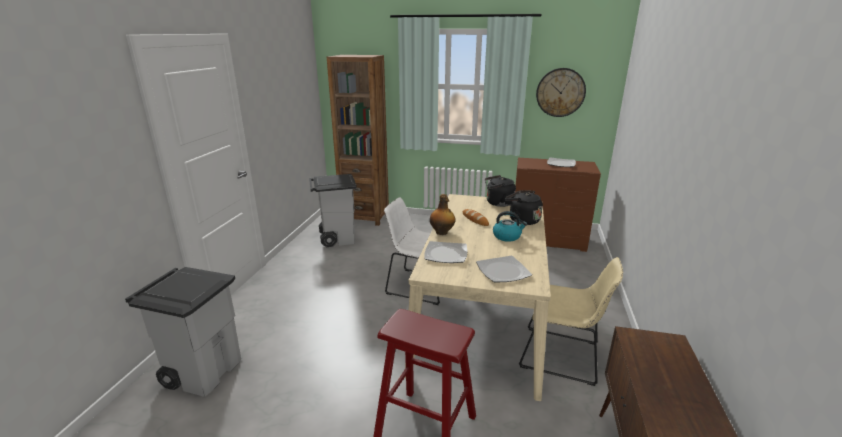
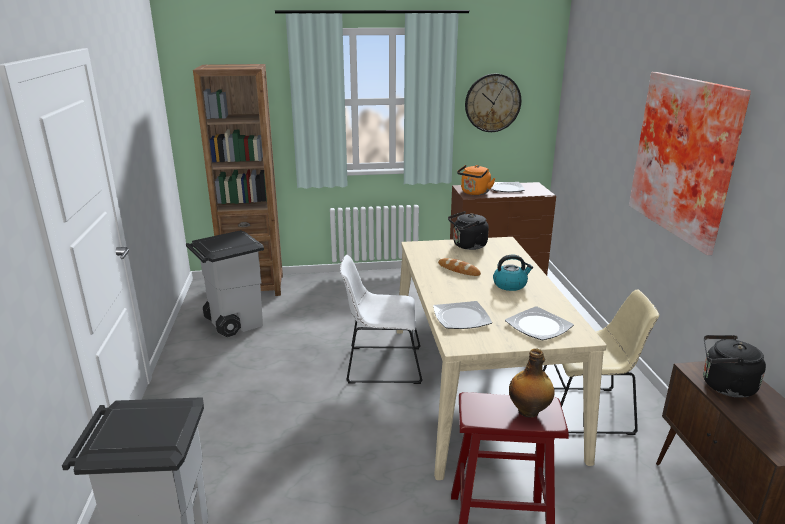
camera: 20 degrees left, 0 degrees up
bottle [430,194,455,235] -> bottle moved to [509,349,555,418]
black kettle [505,190,543,225] -> black kettle moved to [703,335,766,398]
none -> orange kettle [457,165,496,195]
none -> picture [629,72,751,255]

